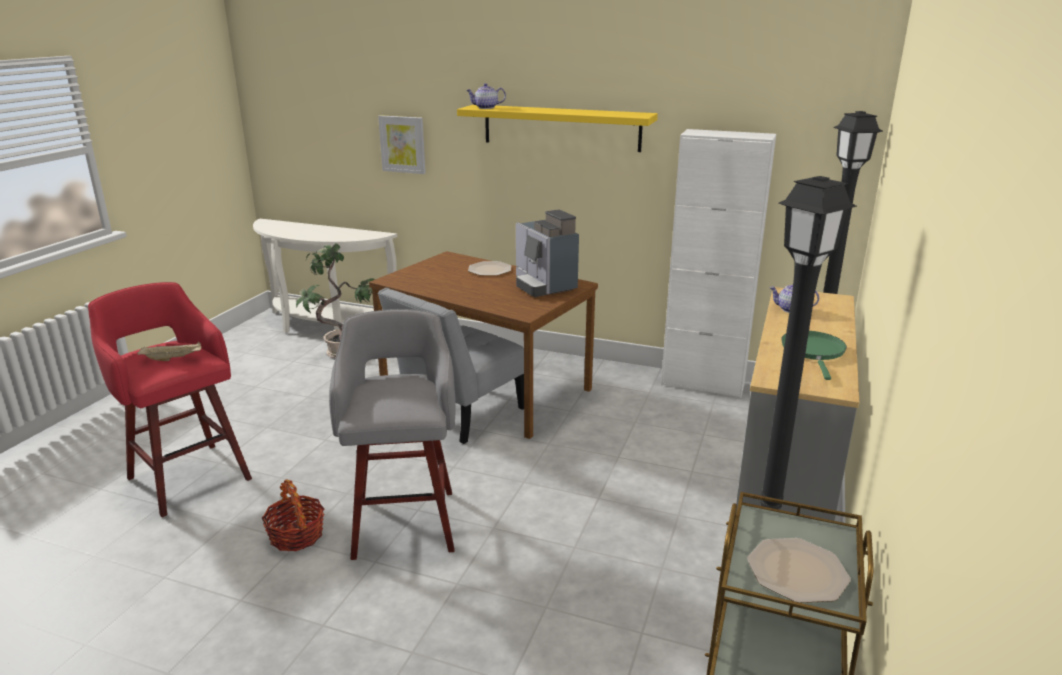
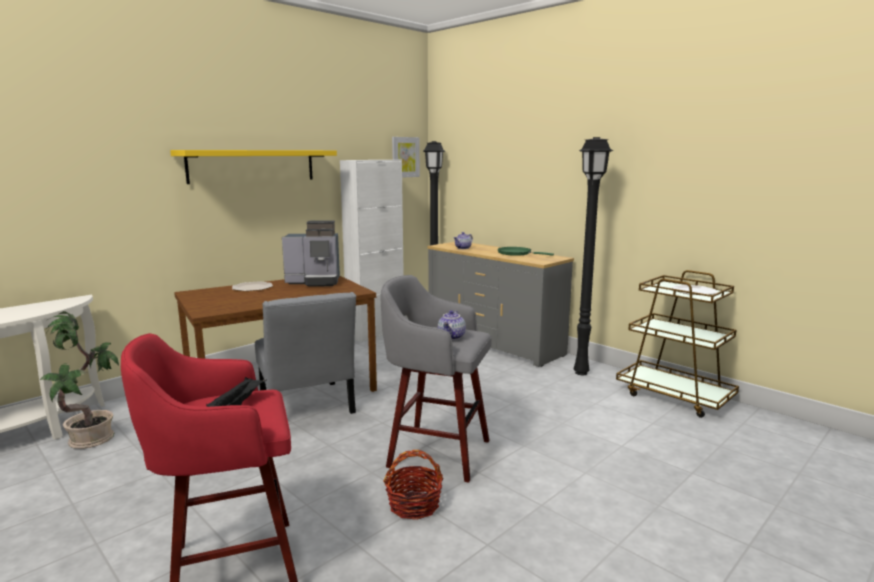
camera: 65 degrees left, 10 degrees down
beige tray [138,342,201,361] -> black tray [206,377,266,407]
picture [378,115,426,174] -> picture moved to [392,137,420,178]
teapot [466,83,506,109] -> teapot moved to [438,310,466,340]

